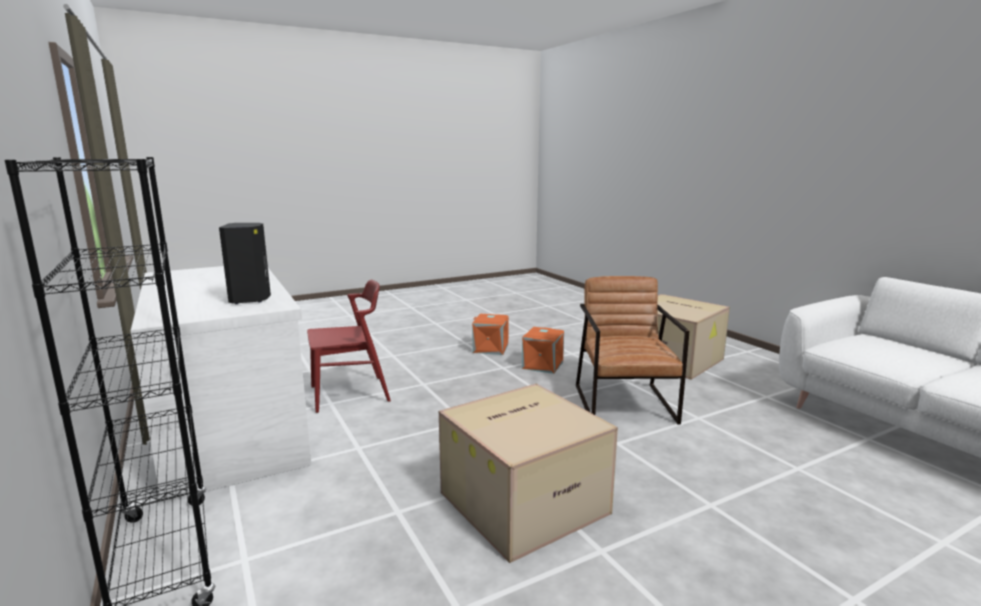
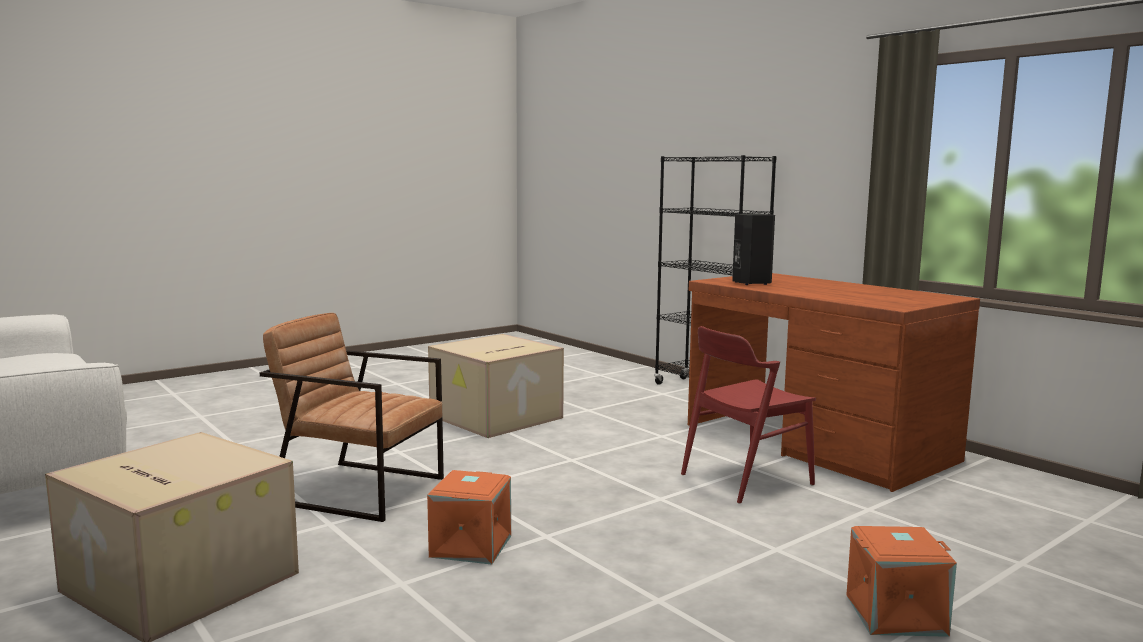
camera: 170 degrees right, 5 degrees down
white desk [130,266,311,503] -> brown desk [688,273,980,492]
orange storage box [472,314,509,355] -> orange storage box moved to [846,526,957,637]
brown armchair [576,276,690,424] -> brown armchair turned 120 degrees clockwise [260,313,444,522]

